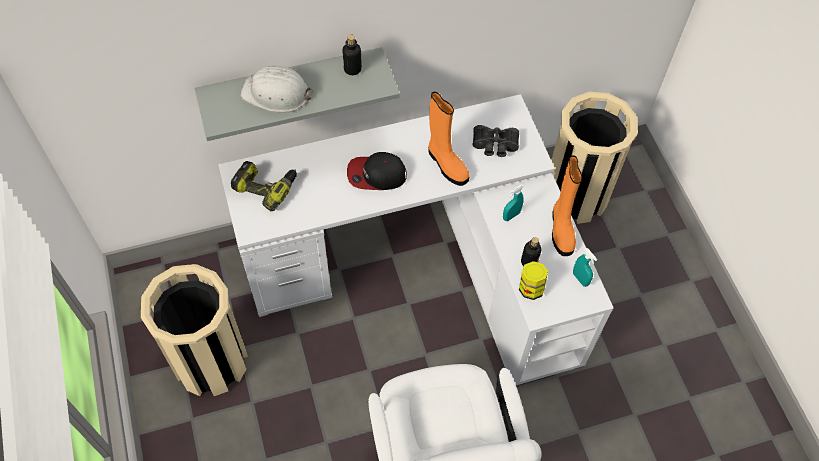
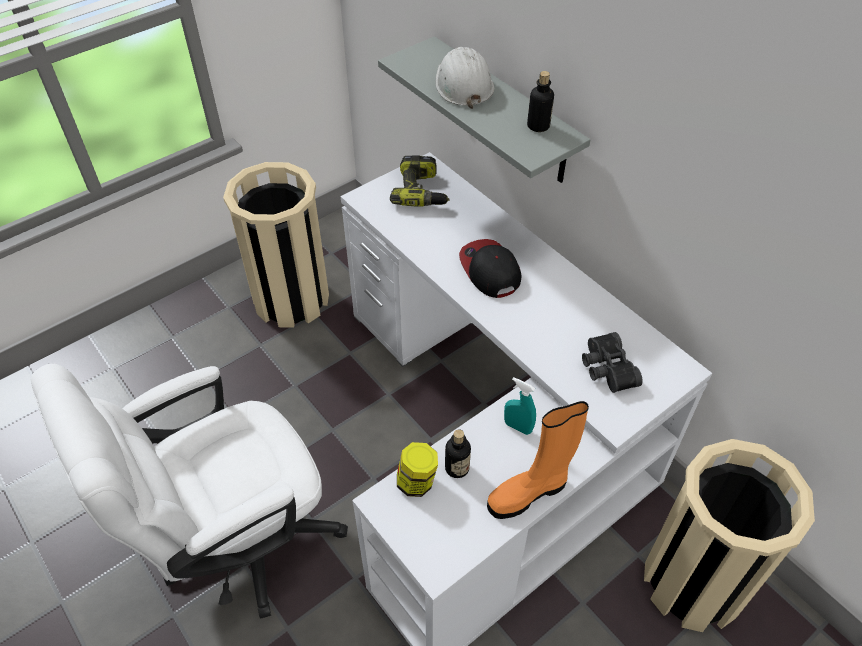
camera: 70 degrees right, 10 degrees down
orange boot [428,92,470,186] -> none
turquoise spray bottle [573,248,597,287] -> none

